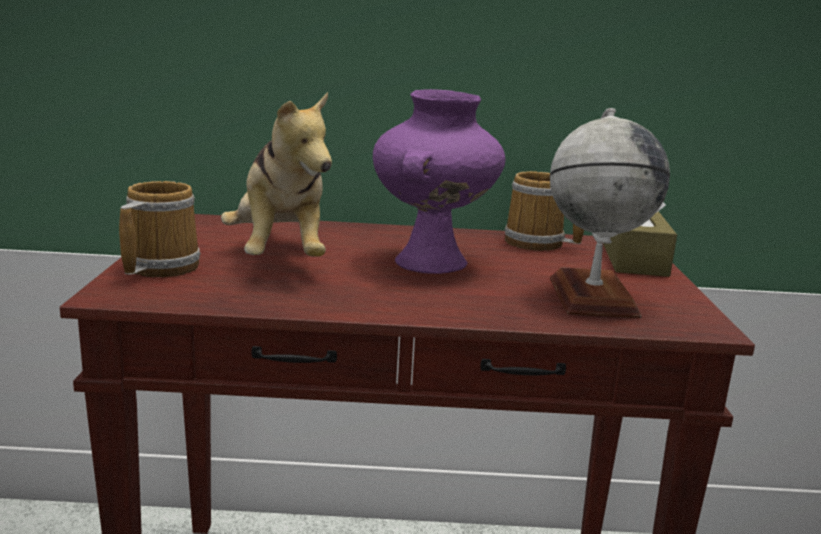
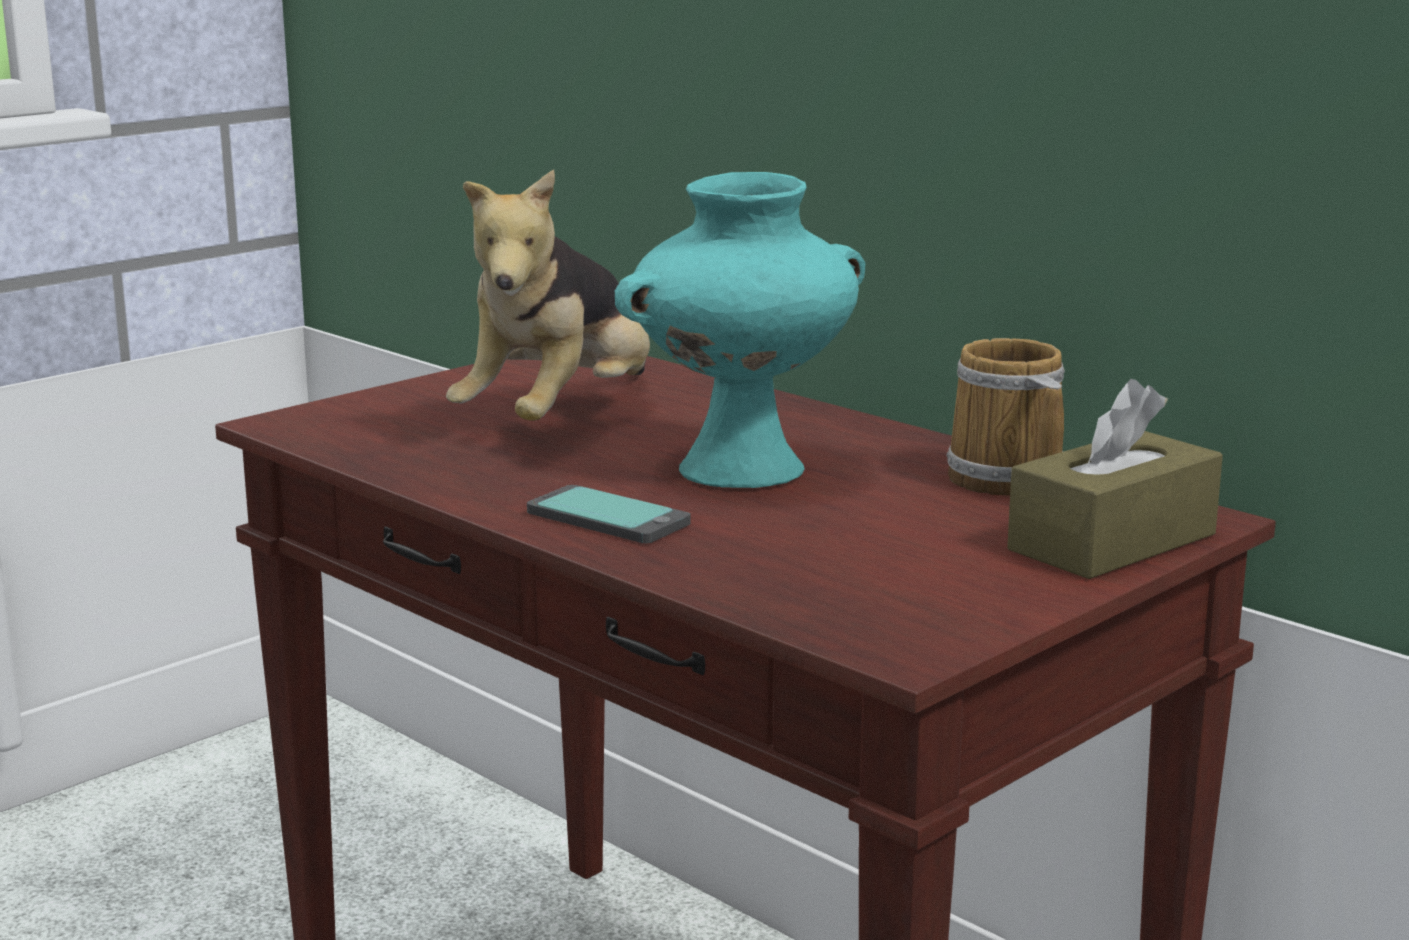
camera: 45 degrees right, 0 degrees up
mug [119,181,201,277] -> none
purple vase [373,89,506,274] -> turquoise vase [615,172,865,488]
globe [550,108,670,319] -> none
none -> phone [527,485,691,543]

